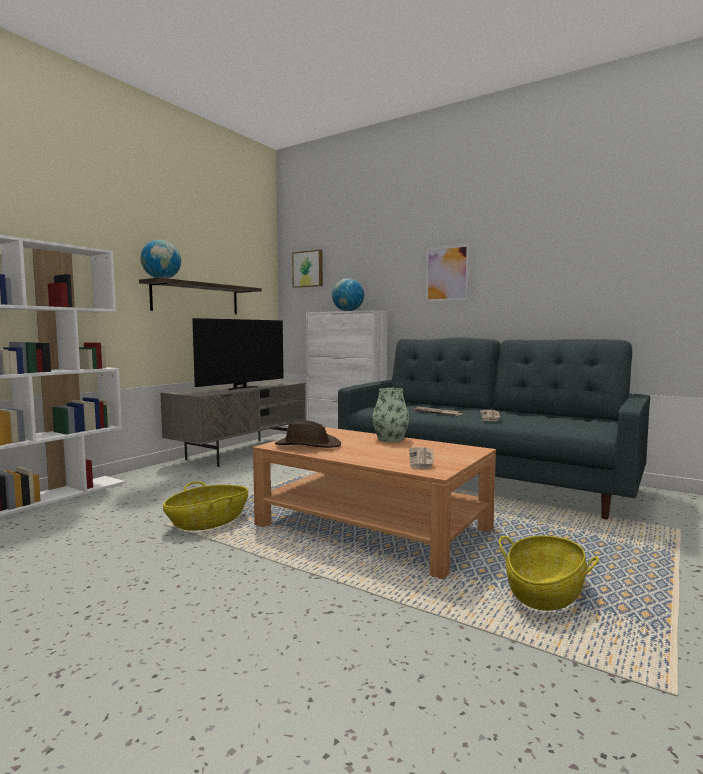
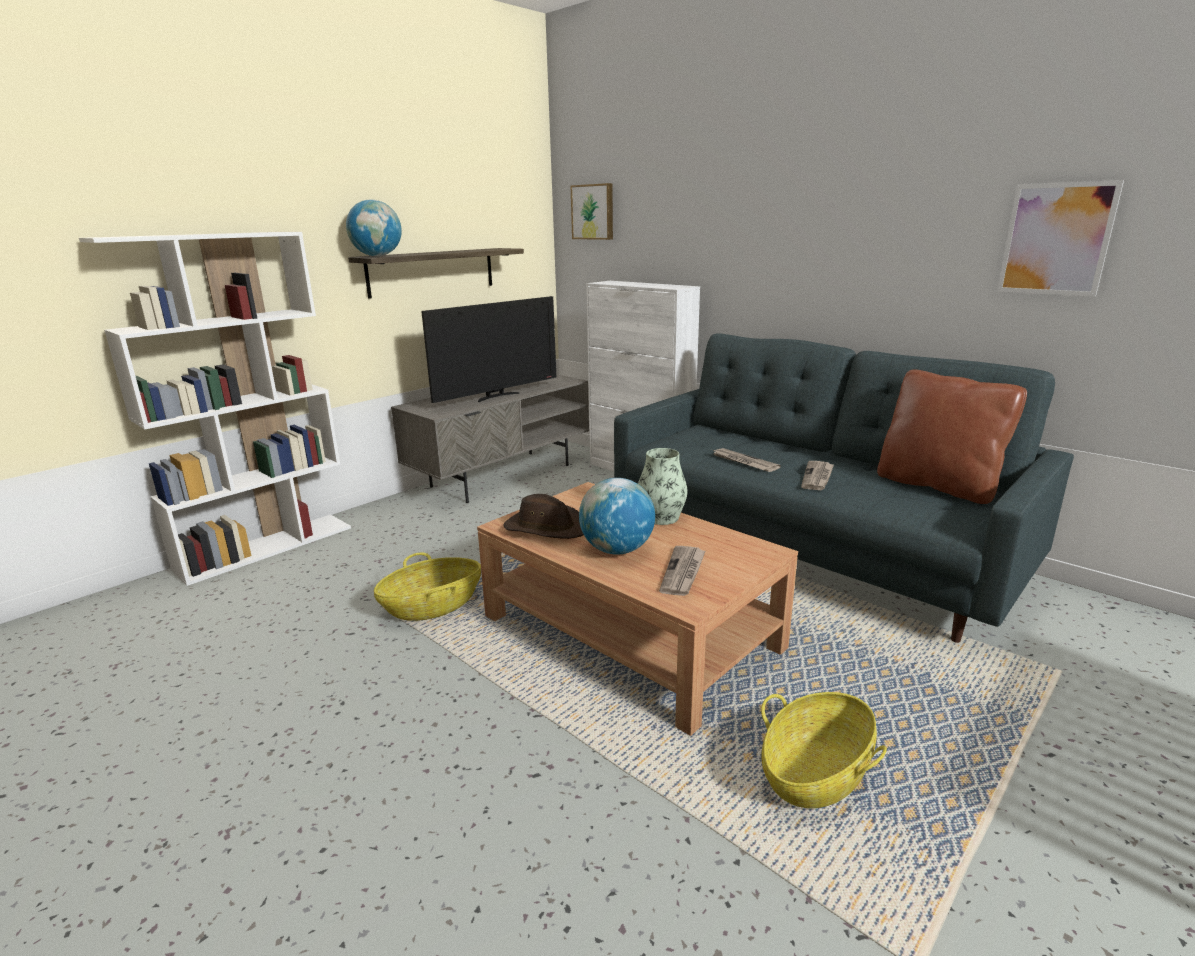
camera: 10 degrees right, 15 degrees up
globe [332,278,364,311] -> globe moved to [579,478,655,555]
picture [426,244,470,302] -> picture moved to [997,180,1124,297]
none -> brown pillow [877,369,1027,504]

